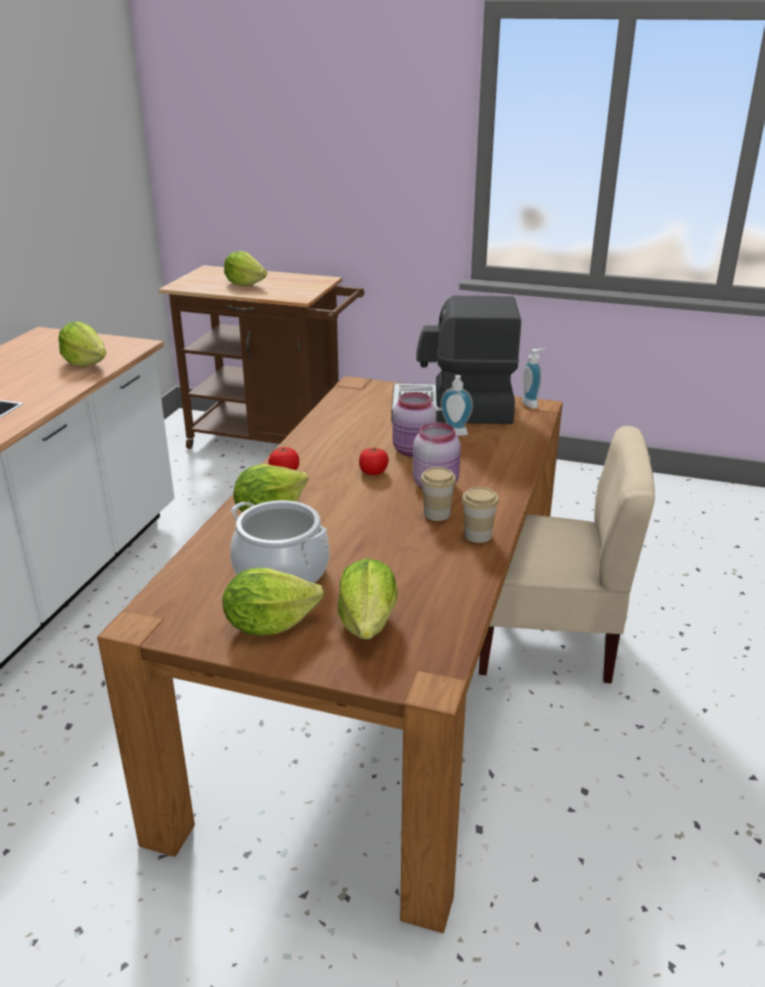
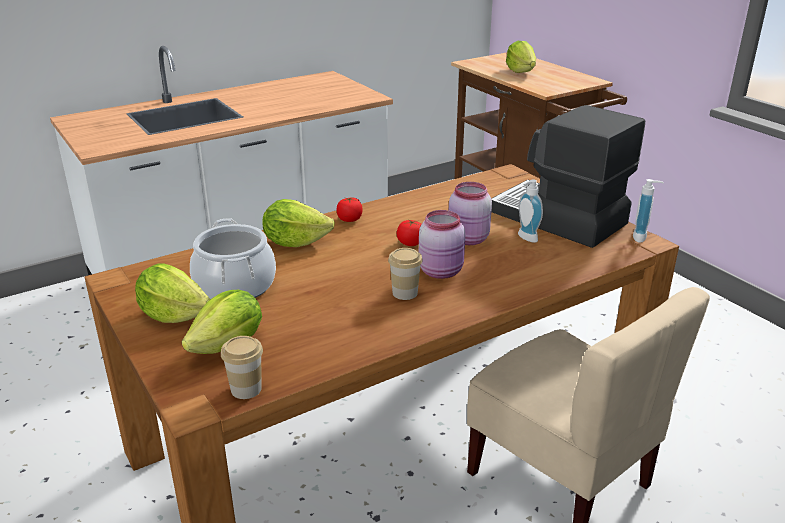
camera: 40 degrees right, 0 degrees up
lettuce [58,322,106,367] -> none
cup [462,487,499,543] -> cup moved to [221,336,263,399]

